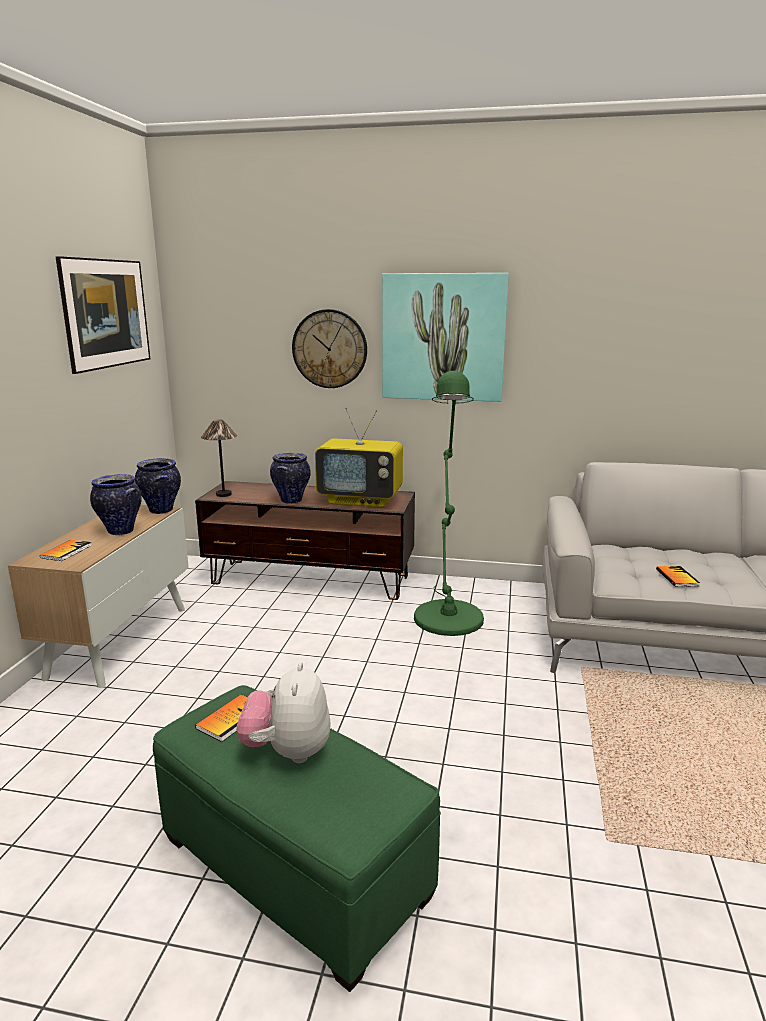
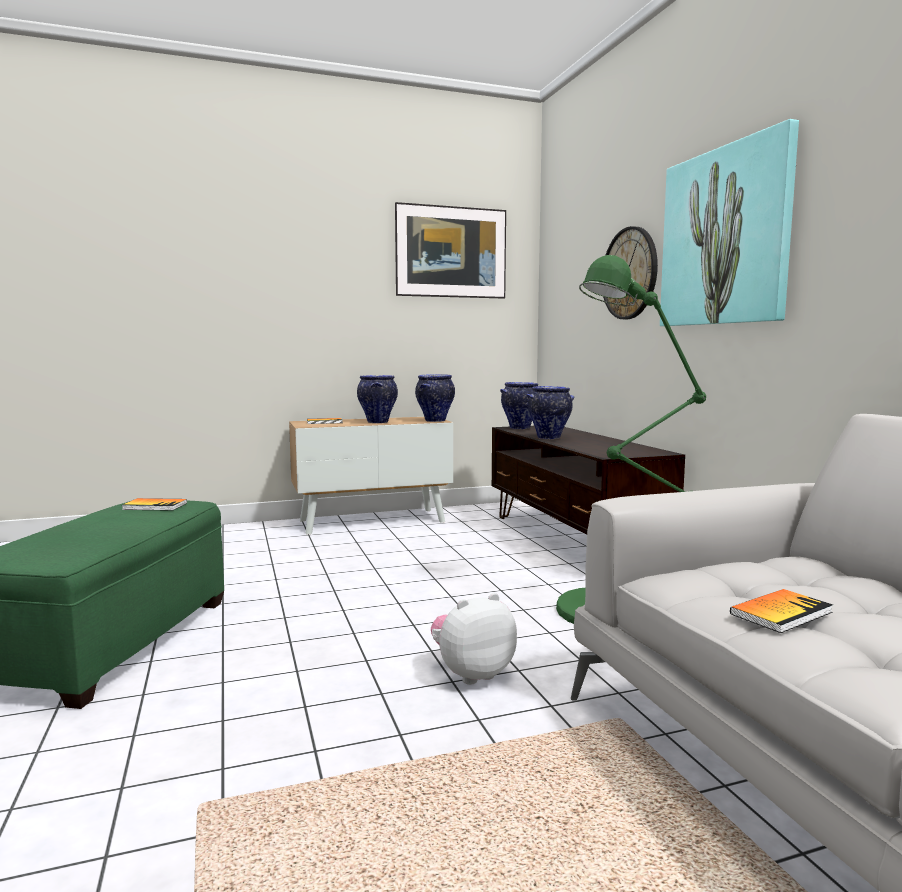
camera: 60 degrees right, 10 degrees down
table lamp [201,419,237,497] -> vase [500,382,538,429]
plush toy [236,662,331,763] -> plush toy moved to [431,593,517,685]
television [315,408,403,507] -> none

